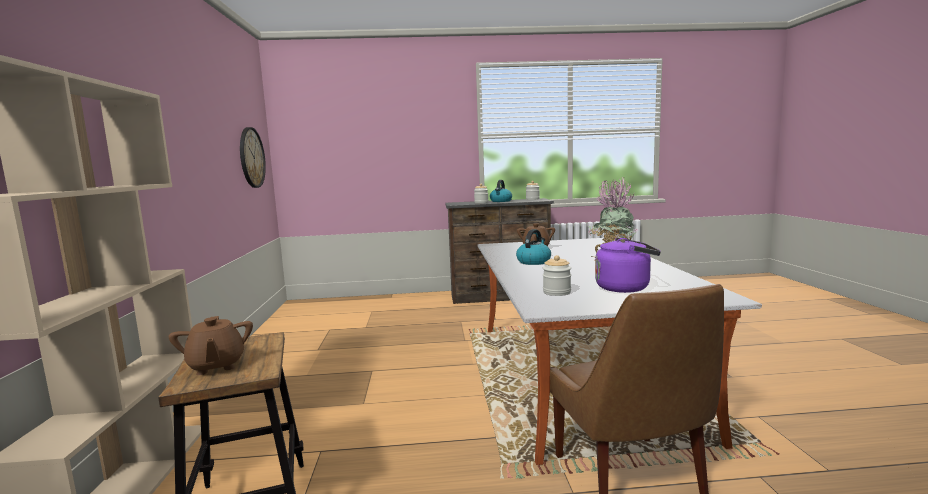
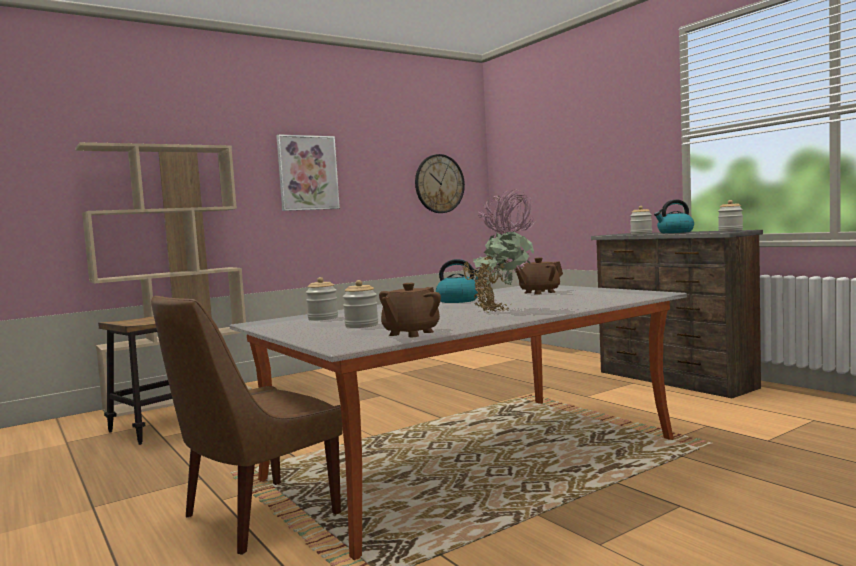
camera: 60 degrees right, 5 degrees down
brown teapot [169,316,253,375] -> brown teapot moved to [379,283,441,337]
purple kettle [595,238,661,293] -> jar [343,280,378,328]
none -> picture [276,134,340,211]

